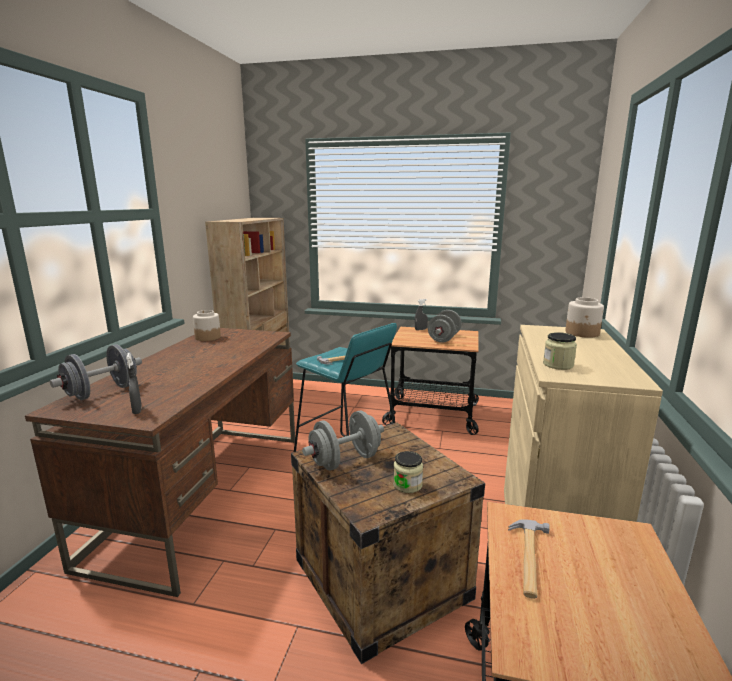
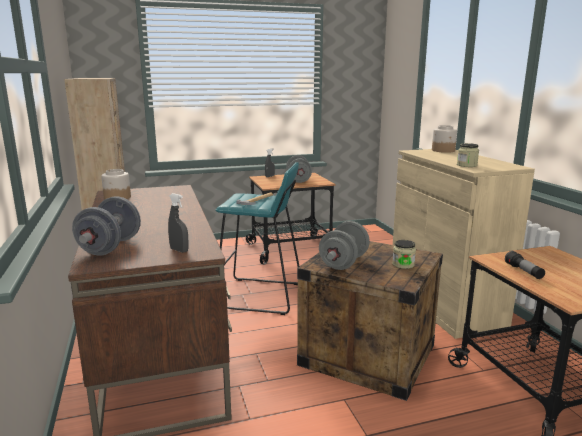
camera: 30 degrees left, 0 degrees up
hammer [508,519,550,599] -> flashlight [505,251,545,279]

